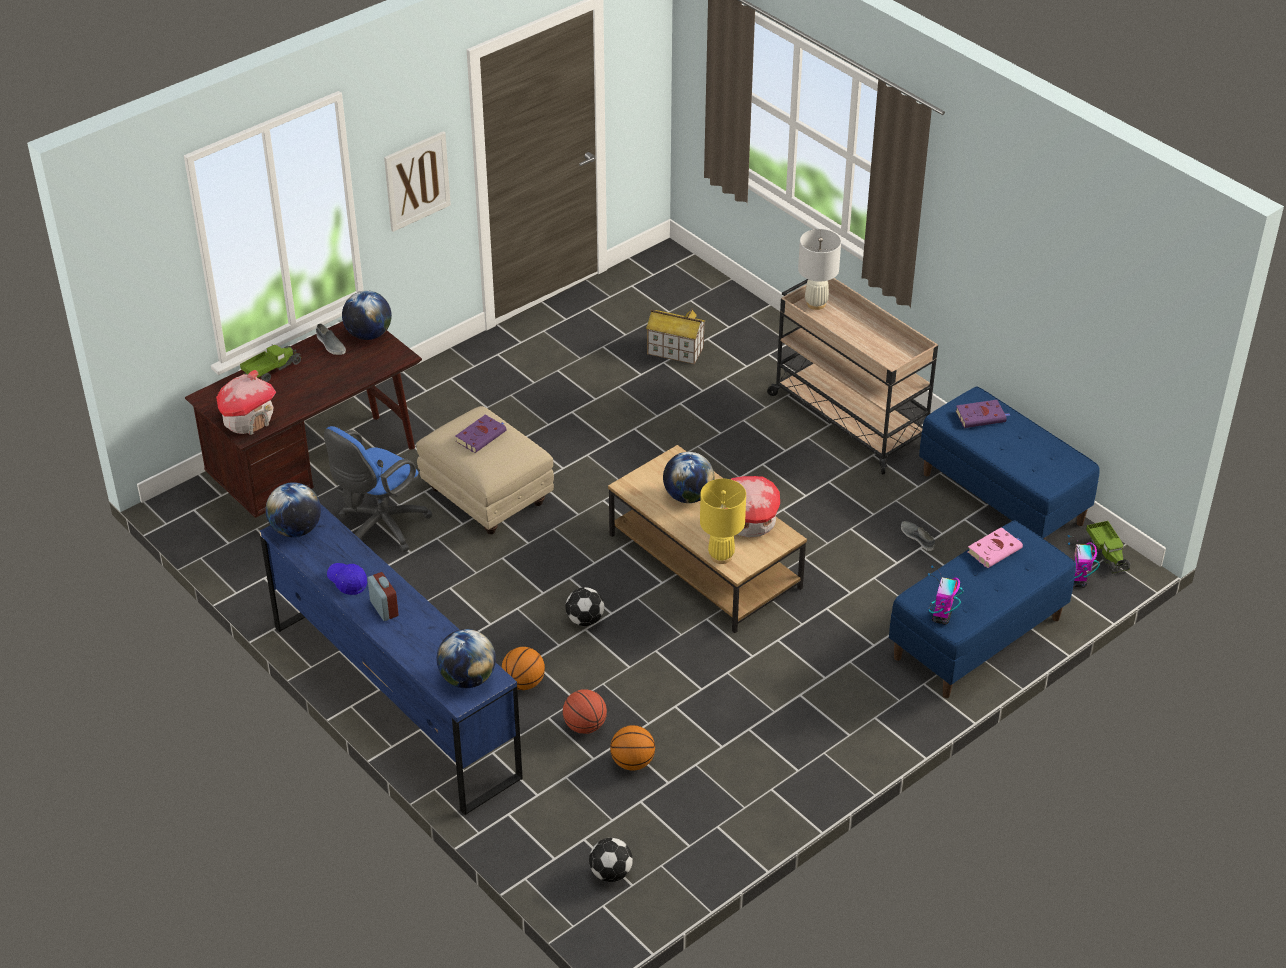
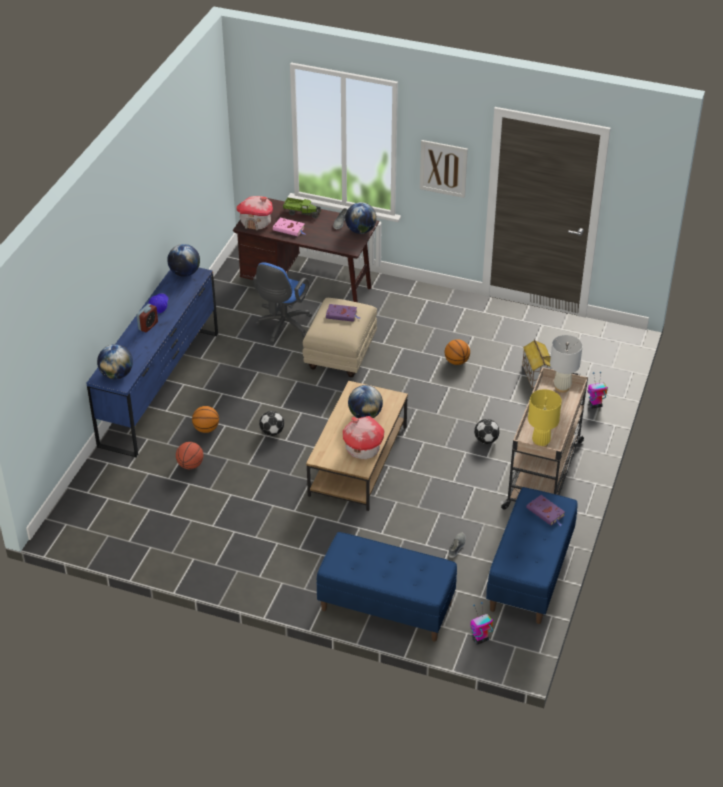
camera: 60 degrees right, 0 degrees up
blue office chair [324,426,432,552] -> blue office chair turned 75 degrees counterclockwise [253,262,312,343]
football [589,838,633,882] -> football moved to [474,419,500,444]
basketball [610,725,655,771] -> basketball moved to [445,339,470,365]
yellow table lamp [700,479,746,564] -> yellow table lamp moved to [528,389,562,447]
toy robot [928,566,964,625] -> toy robot moved to [588,372,608,408]
pink book [968,527,1023,568] -> pink book moved to [273,218,306,236]
toy truck [1086,521,1131,574] -> none

